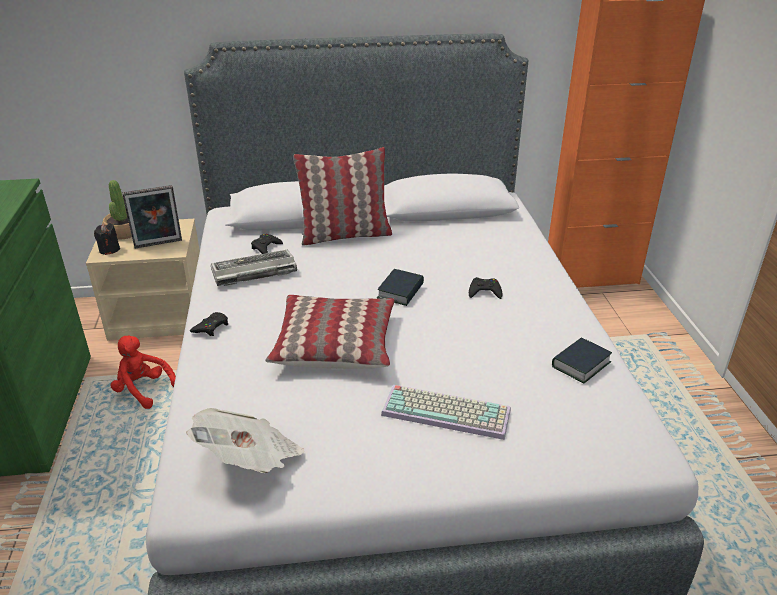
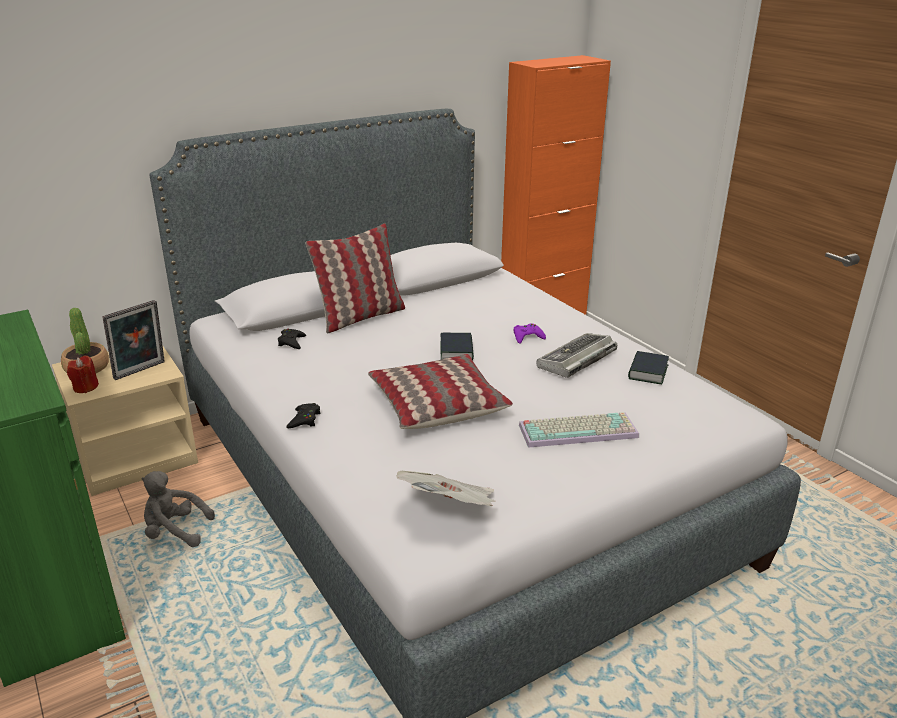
camera: 25 degrees left, 5 degrees down
black candle [94,223,120,255] -> red candle [67,356,99,393]
red plush toy [110,335,176,409] -> grey plush toy [141,471,215,547]
keyboard [211,250,297,286] -> keyboard moved to [537,333,617,378]
black game controller [469,277,502,299] -> purple game controller [514,324,546,344]

